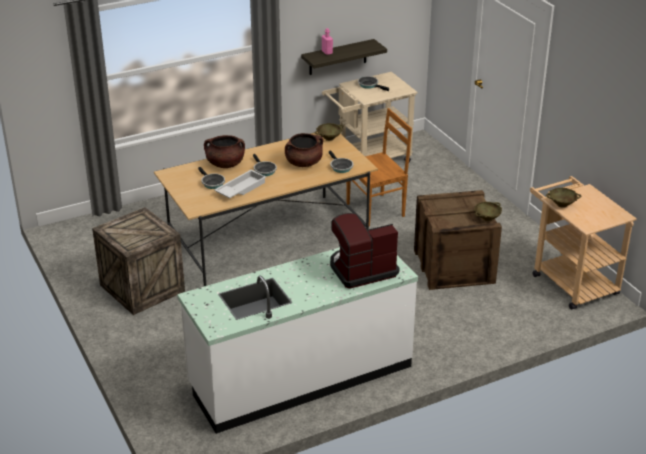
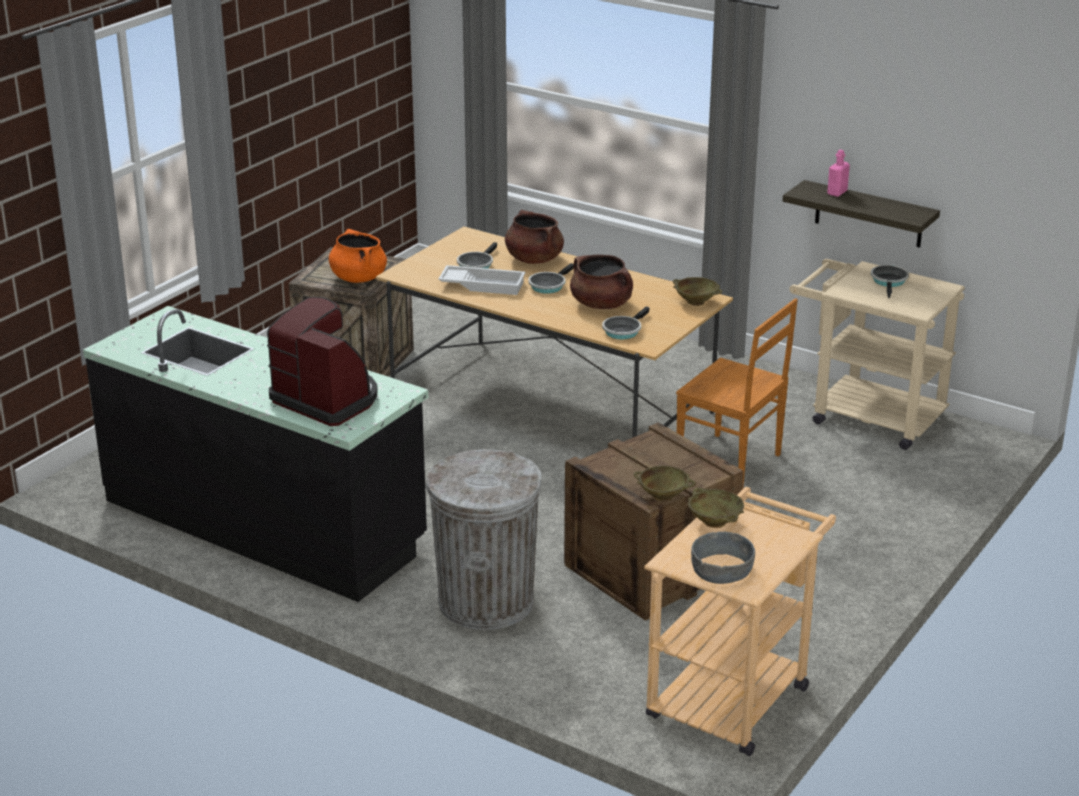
camera: 60 degrees right, 5 degrees down
white counter [177,247,418,434] -> black counter [83,306,428,602]
none -> orange cooking pot [328,229,387,283]
none -> grey trash can [426,449,542,630]
none -> grey bowl [691,532,755,584]

